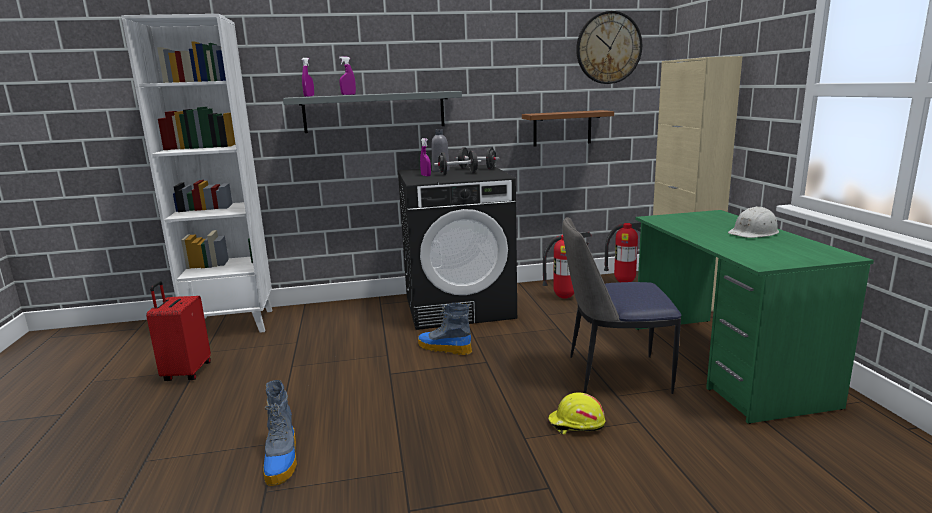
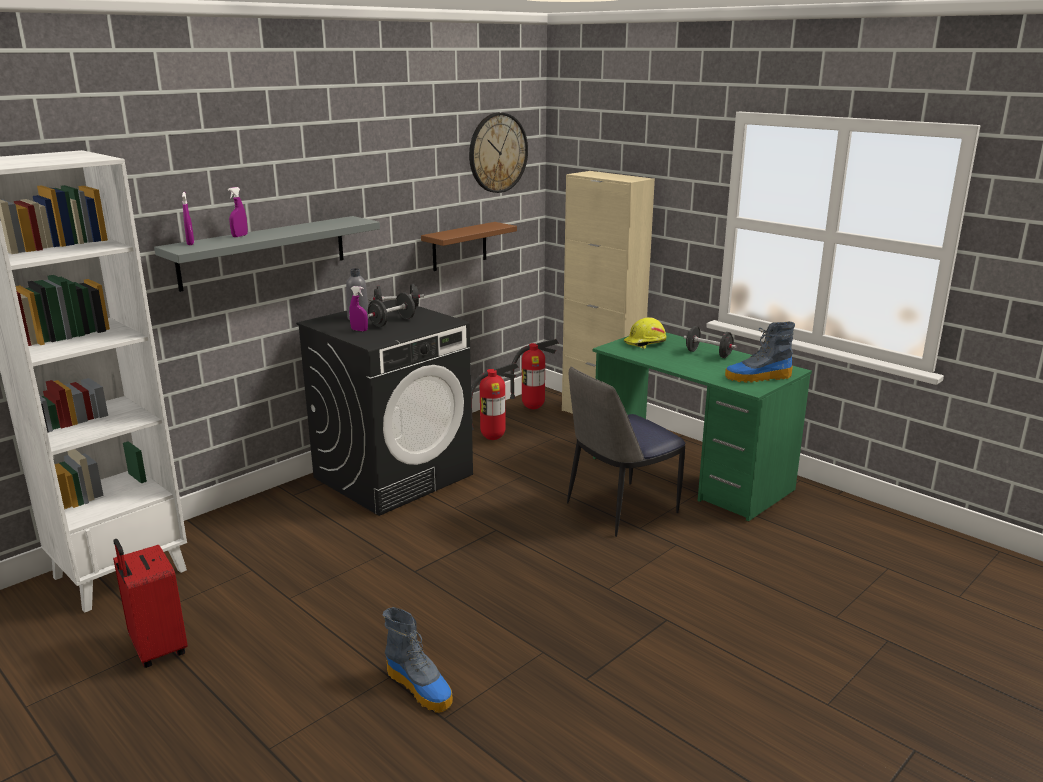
camera: 35 degrees left, 5 degrees up
boot [418,302,472,355] -> boot moved to [725,322,795,383]
yellow hard hat [548,392,606,434] -> yellow hard hat moved to [624,317,667,348]
white hard hat [728,206,779,238] -> black dumbbell [684,326,737,358]

